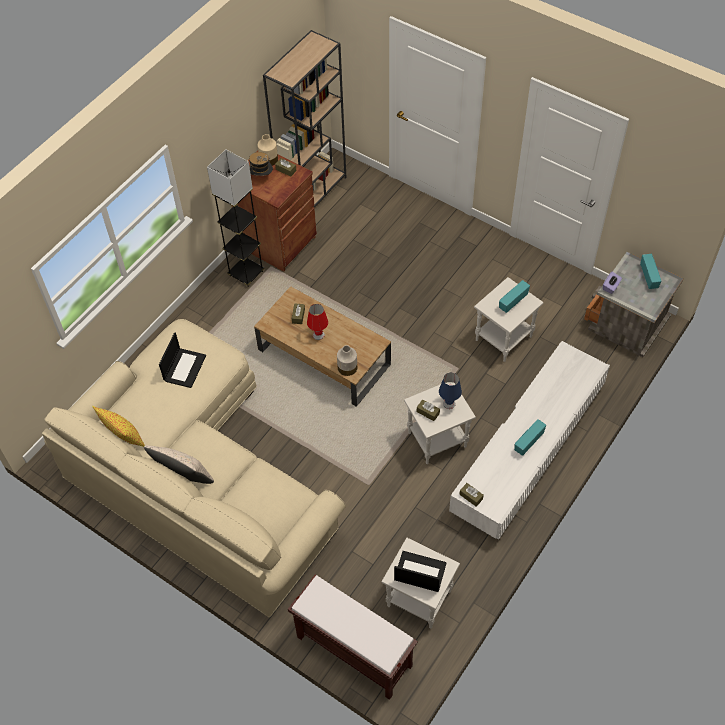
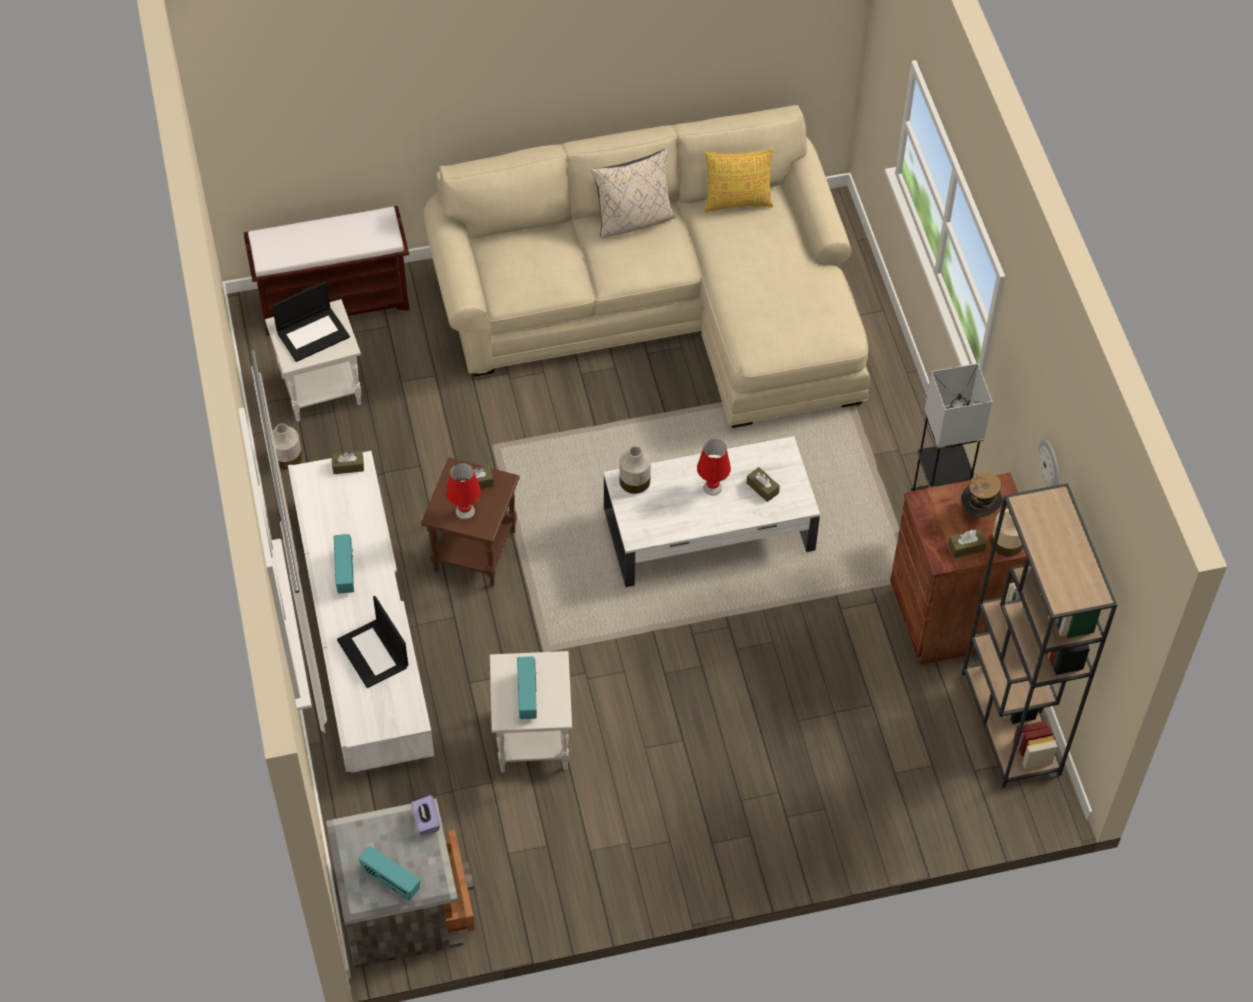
camera: 130 degrees right, 0 degrees up
laptop [159,332,206,388] -> laptop moved to [337,596,409,688]
brown coffee table [254,286,391,407] -> white coffee table [604,436,820,587]
white side table [404,382,476,464] -> brown side table [421,458,520,586]
blue table lamp [439,373,462,409] -> red table lamp [446,463,481,519]
none -> beige vase [272,424,302,470]
none -> wall clock [1039,439,1059,487]

